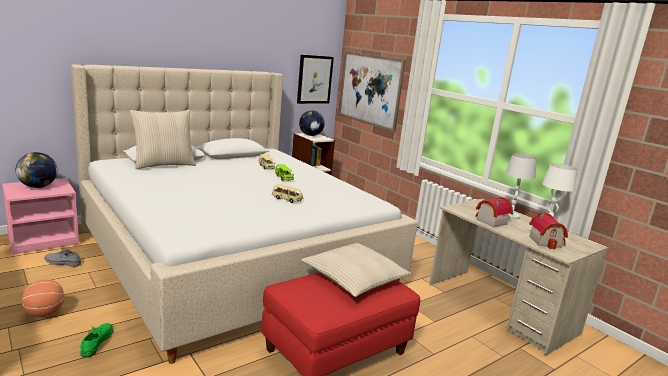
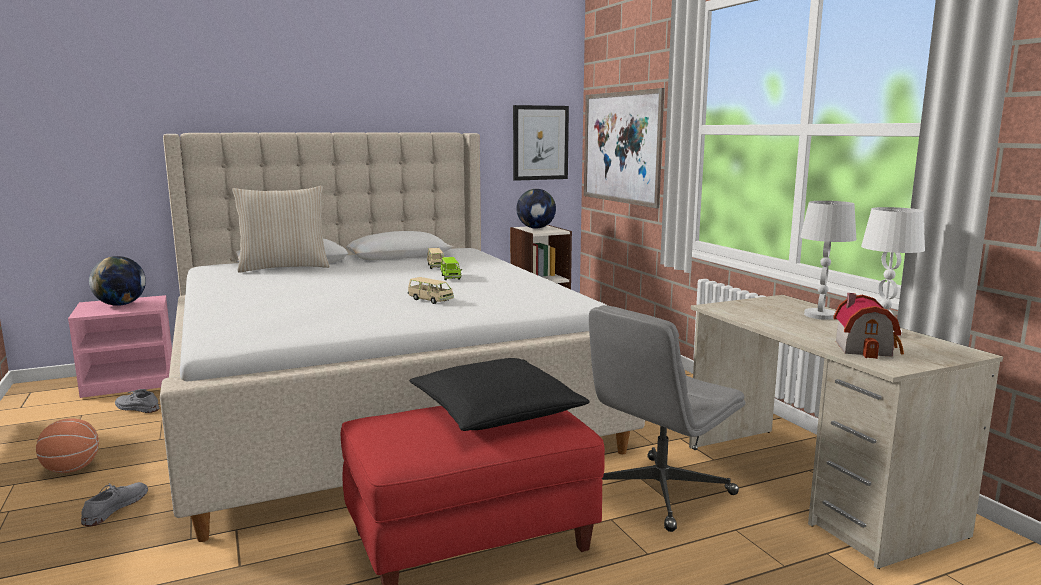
camera: 15 degrees right, 5 degrees down
green shoe [81,323,113,357] -> grey shoe [81,482,148,527]
beige pillow [301,243,411,297] -> black pillow [409,358,590,431]
toy house [475,197,513,227] -> none
none -> grey office chair [589,305,745,532]

